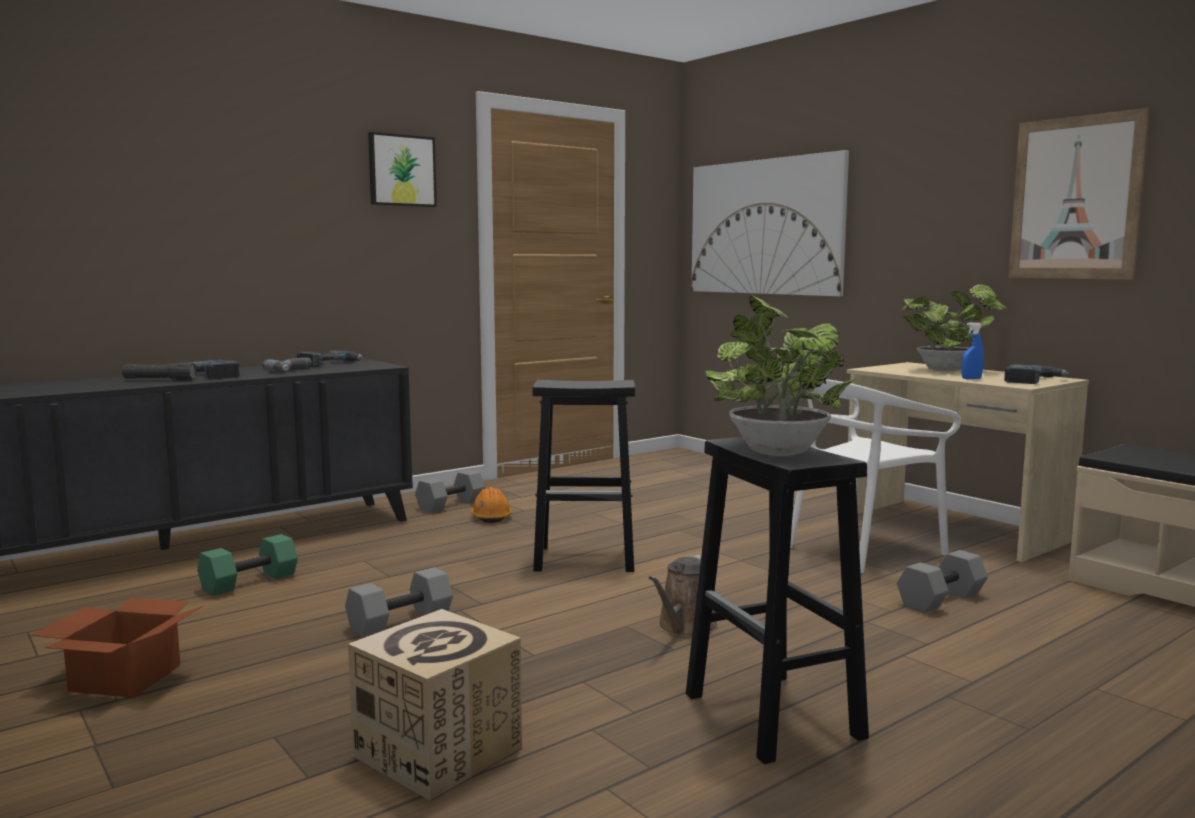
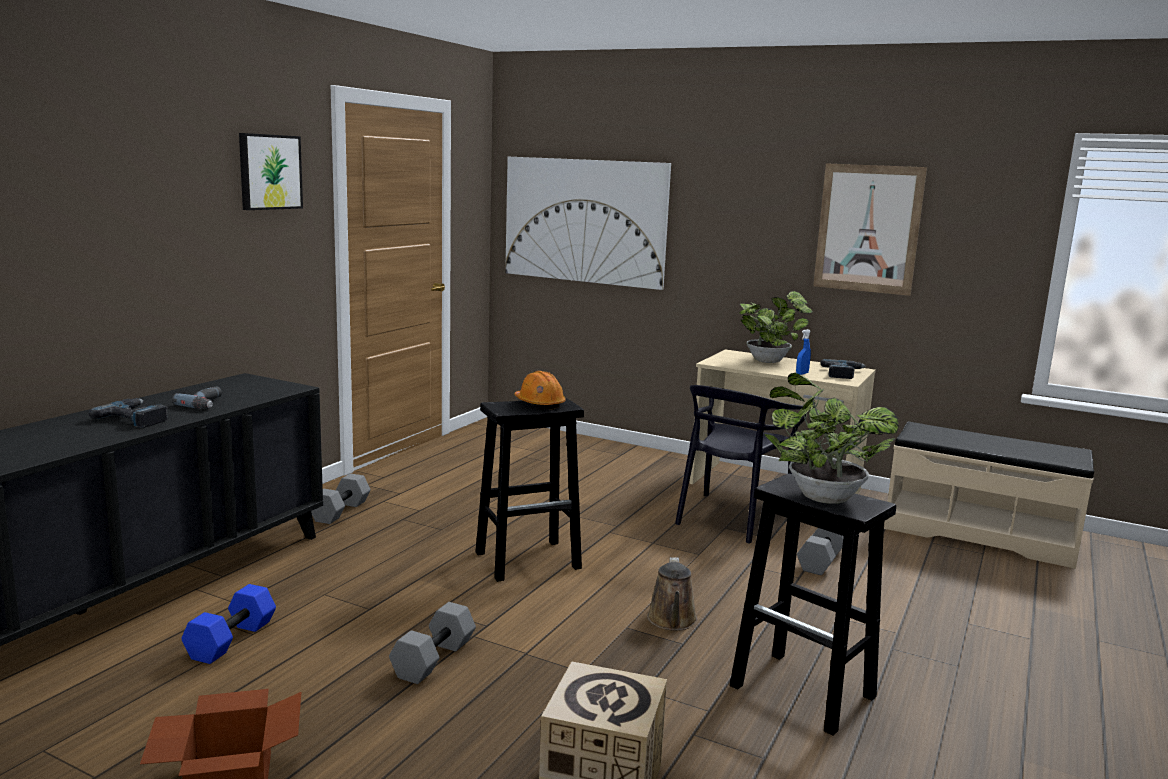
camera: 25 degrees left, 5 degrees up
black flashlight [122,362,197,381] -> none
green dumbbell [197,534,298,596] -> blue dumbbell [181,584,276,664]
power drill [297,350,364,367] -> none
orange hard hat [471,487,512,523] -> orange hard hat moved to [514,371,566,409]
white chair [790,379,961,574] -> black chair [675,385,806,543]

